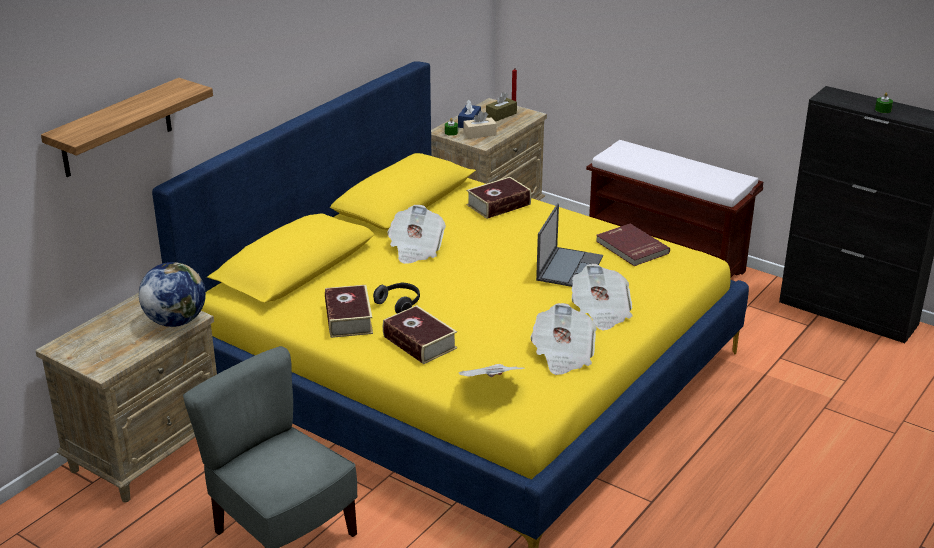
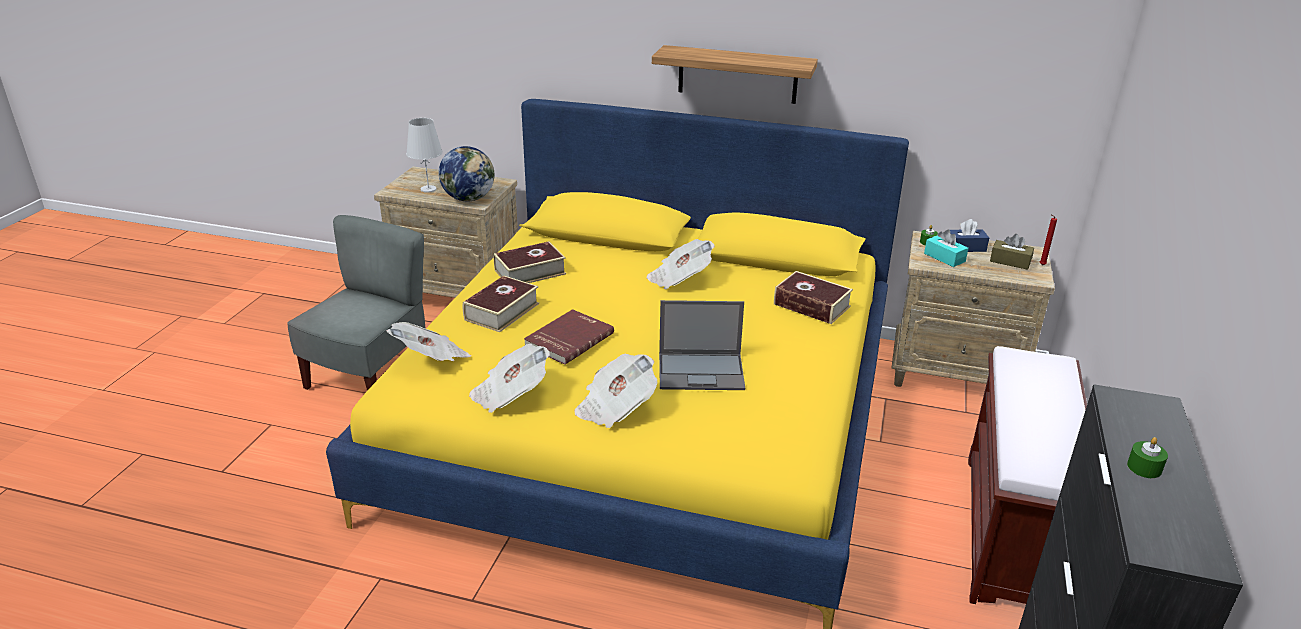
camera: 70 degrees right, 0 degrees up
shelf [41,78,213,177] -> shelf moved to [652,45,818,104]
headphones [373,283,420,314] -> none
beige tissue box [464,111,497,139] -> turquoise tissue box [924,230,968,267]
red book [596,224,670,266] -> red book moved to [524,309,614,365]
none -> white table lamp [406,118,443,193]

